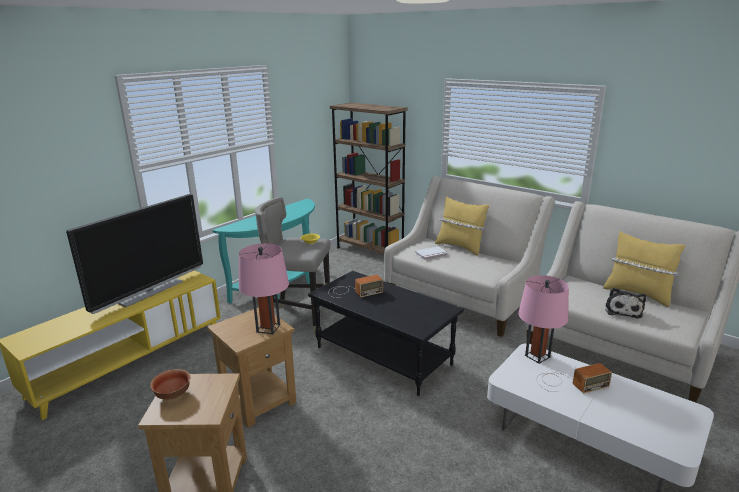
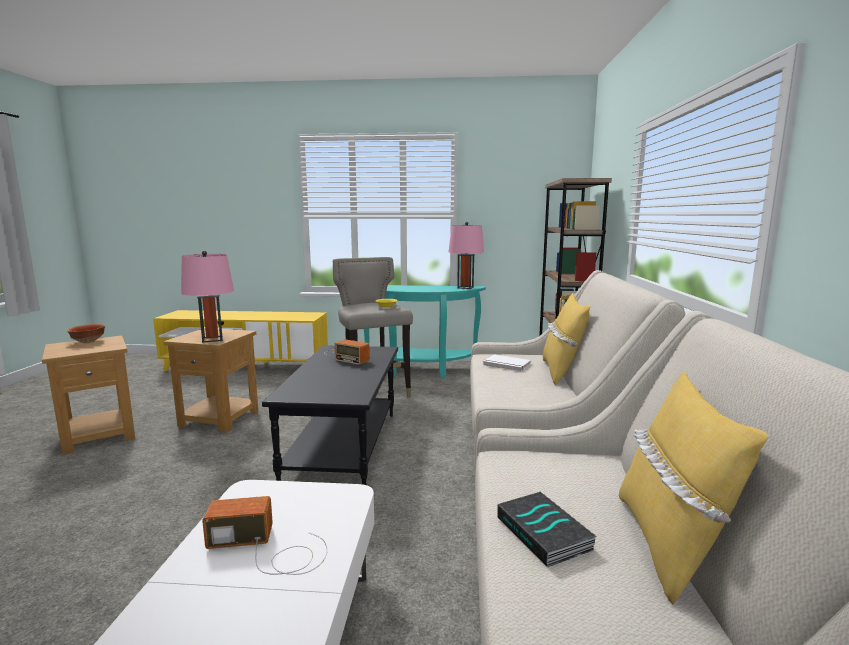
camera: 55 degrees right, 10 degrees down
television [66,194,203,314] -> none
pink table lamp [518,275,569,364] -> pink table lamp moved to [449,222,484,289]
radio [536,363,612,394] -> radio turned 135 degrees clockwise [202,496,327,575]
plush toy [605,288,646,319] -> book [497,492,597,567]

